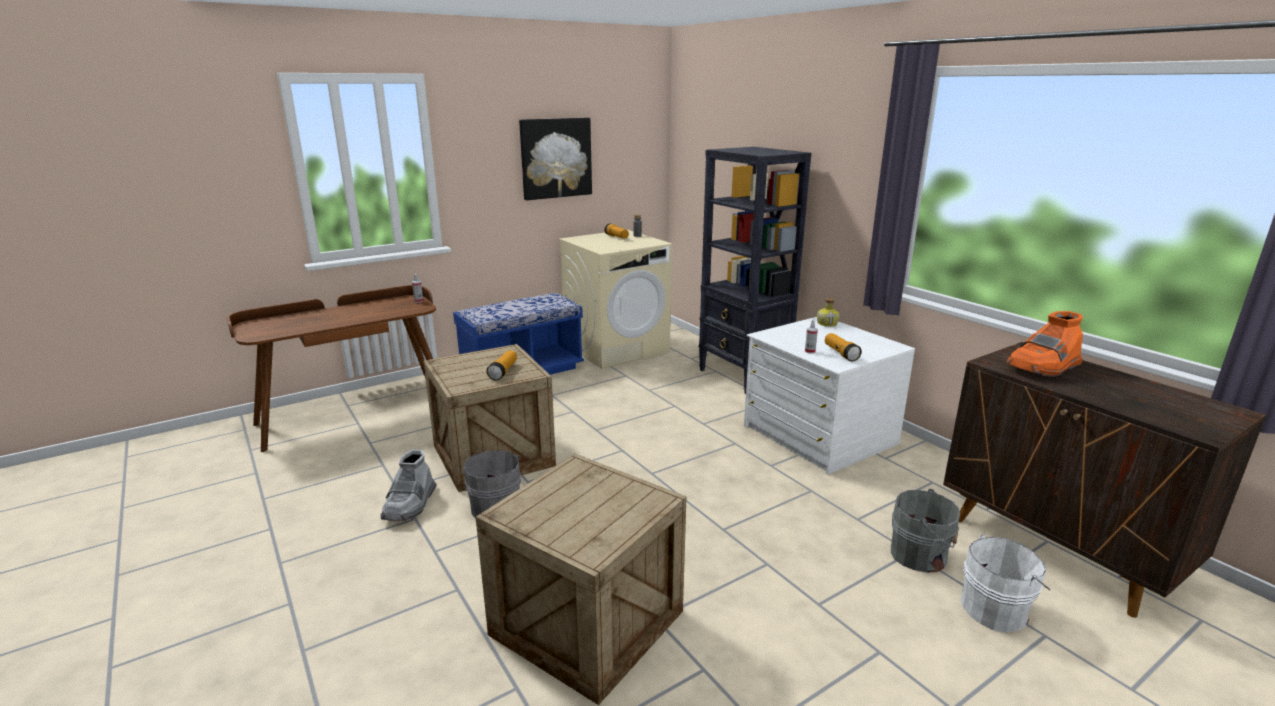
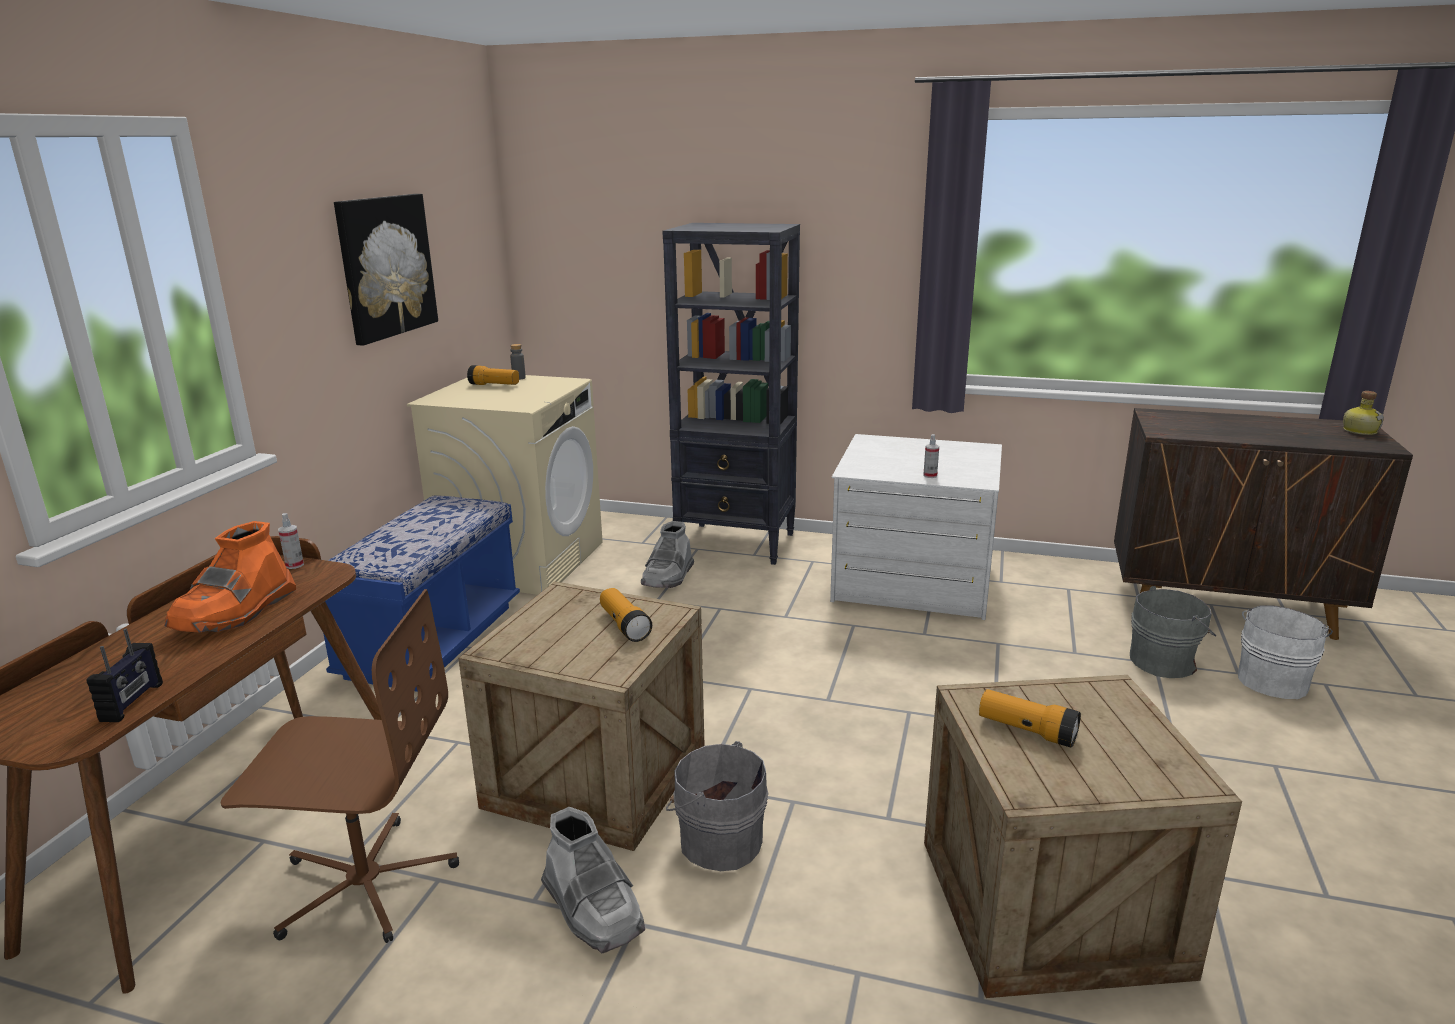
camera: 40 degrees left, 0 degrees up
bottle [817,297,840,327] -> bottle moved to [1343,391,1384,435]
flashlight [825,333,862,362] -> flashlight moved to [979,689,1081,748]
orange boot [1007,311,1083,377] -> orange boot moved to [164,521,296,632]
none -> radio [86,629,163,722]
none -> brown office chair [221,589,459,943]
none -> grey boot [641,521,694,588]

